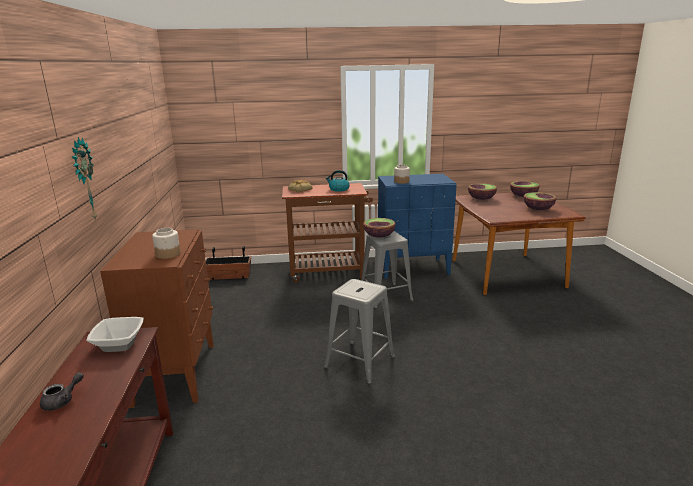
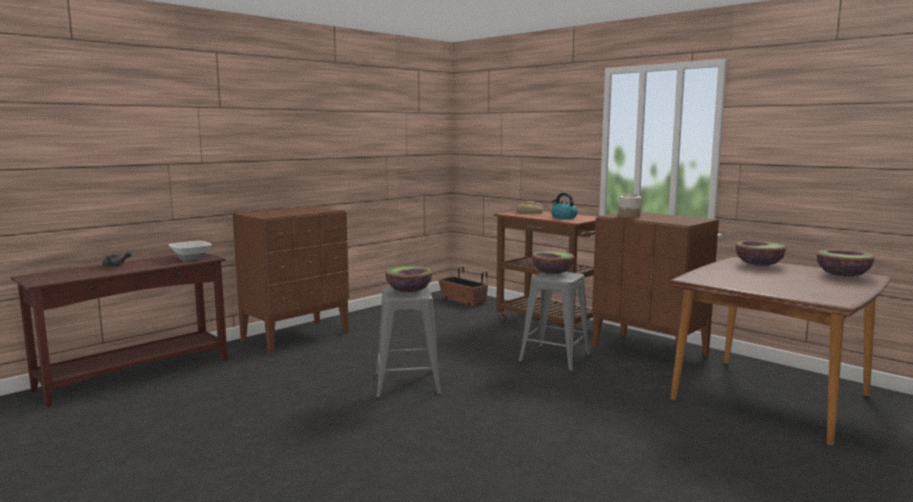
camera: 50 degrees right, 10 degrees down
wall clock [72,137,97,221] -> none
jar [152,228,181,259] -> none
blue dresser [378,174,457,279] -> brown dresser [592,212,719,371]
bowl [524,192,557,210] -> bowl moved to [385,266,433,292]

